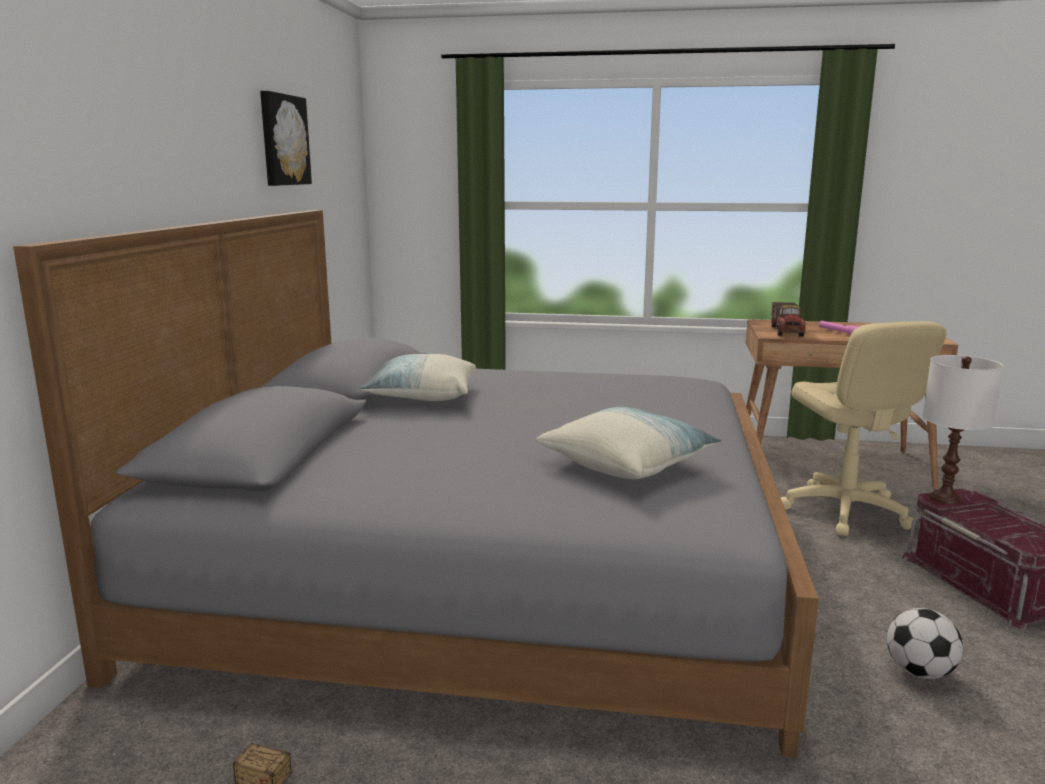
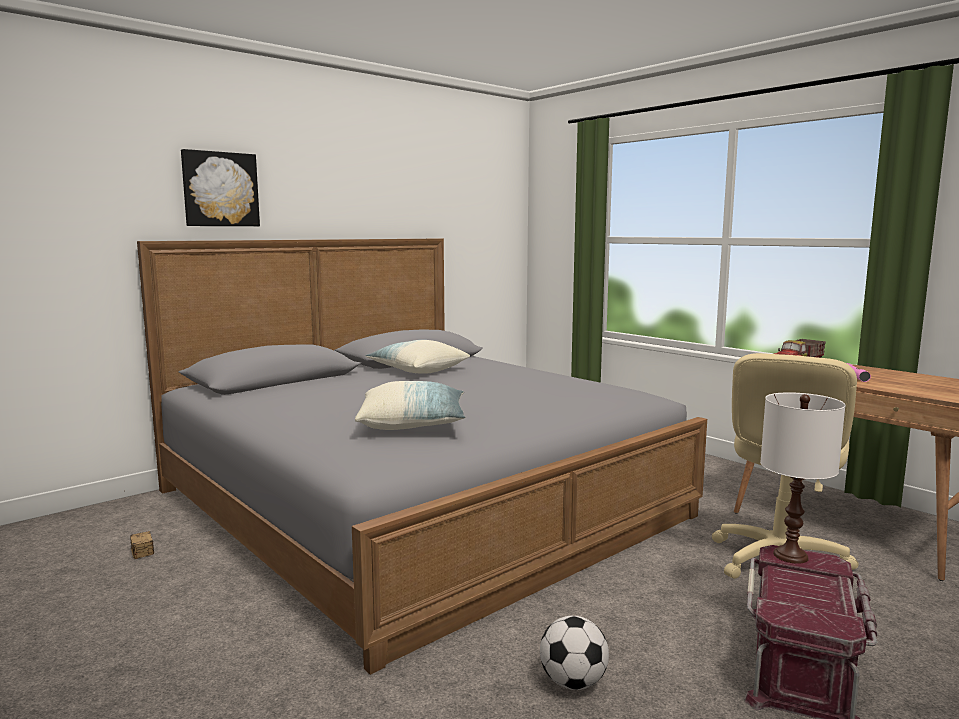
camera: 40 degrees right, 5 degrees down
picture [260,91,312,186] -> picture moved to [181,149,260,226]

